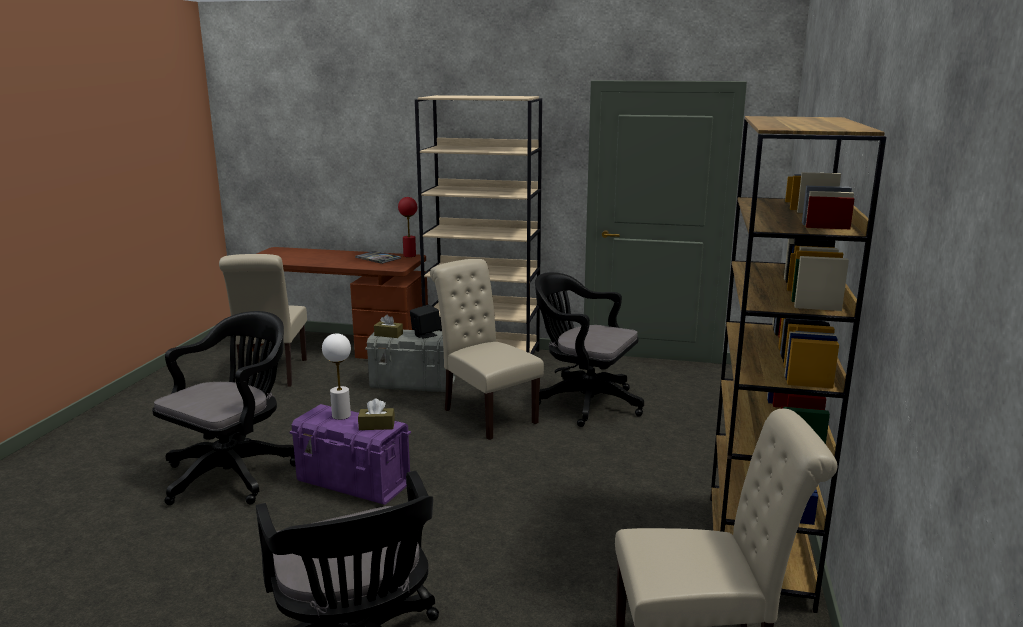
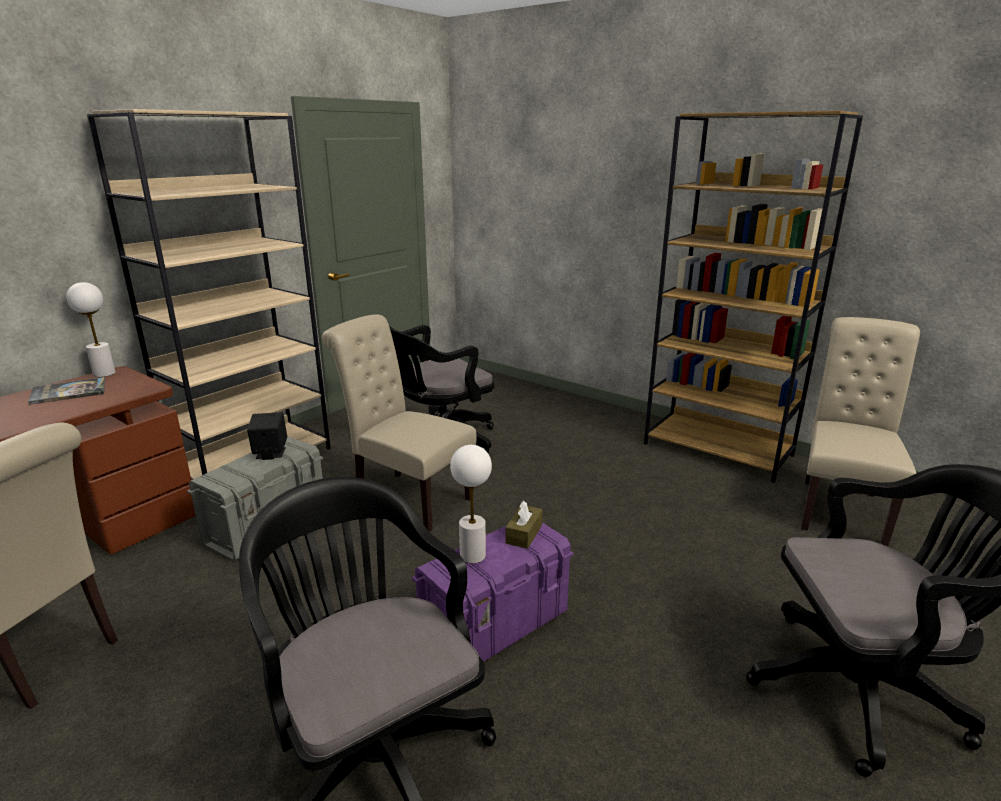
camera: 65 degrees left, 5 degrees up
brown tissue box [374,315,403,338] -> none
red table lamp [398,197,417,257] -> white table lamp [66,282,116,377]
beige chair [430,259,544,440] -> beige chair turned 45 degrees clockwise [322,314,477,532]

